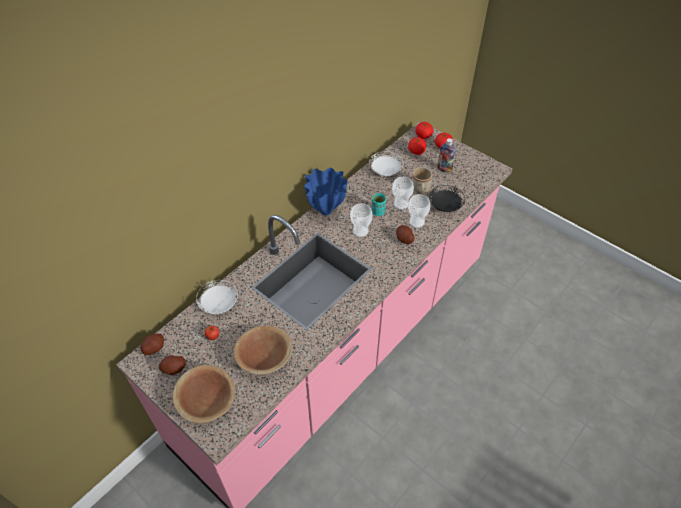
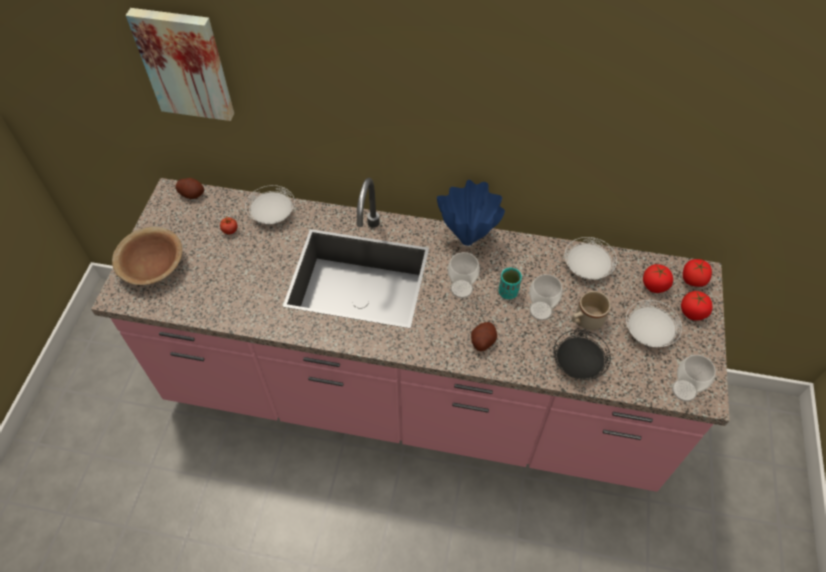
camera: 60 degrees right, 5 degrees up
potato [159,355,186,375] -> none
brown bowl [234,326,293,375] -> none
cup [408,194,430,228] -> cup moved to [672,355,716,402]
bottle [437,138,456,173] -> white plate [626,300,682,347]
none -> picture [126,8,234,121]

